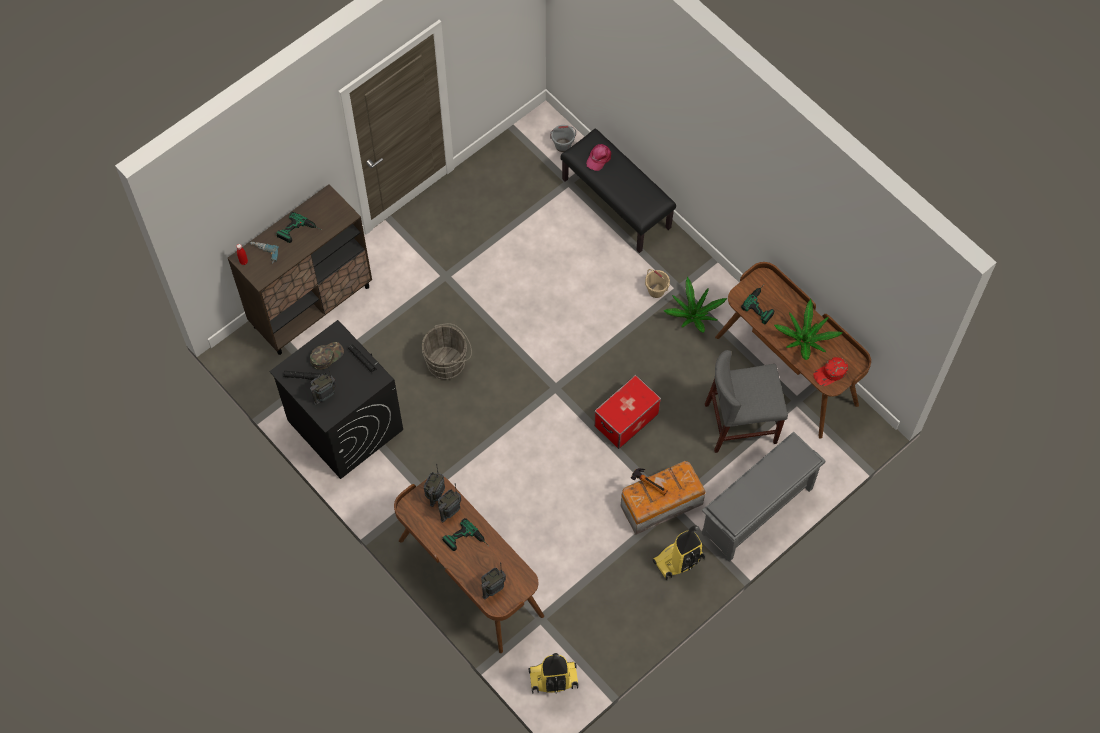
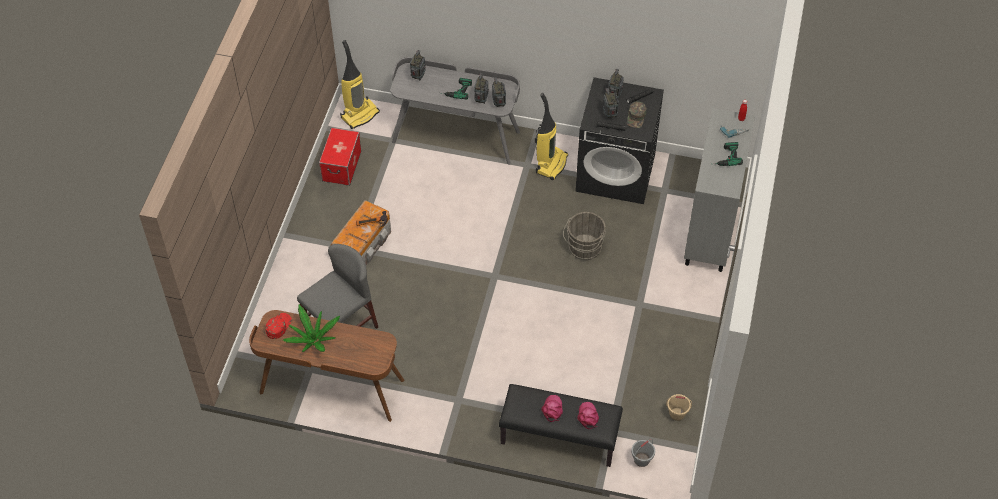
camera: 145 degrees right, 10 degrees down
brown cabinet [228,184,372,355] -> grey cabinet [684,108,755,272]
brown desk [394,477,544,653] -> grey desk [391,57,520,165]
storage box [594,375,661,449] -> storage box moved to [319,127,361,186]
beige bucket [645,269,670,298] -> beige bucket moved to [666,394,692,421]
vacuum cleaner [653,525,705,580] -> vacuum cleaner moved to [535,93,568,180]
potted plant [664,277,727,333] -> none
grey shoe rack [702,432,825,562] -> none
power drill [741,284,774,324] -> none
none -> pink cap [541,395,563,422]
none -> radio [603,88,619,118]

